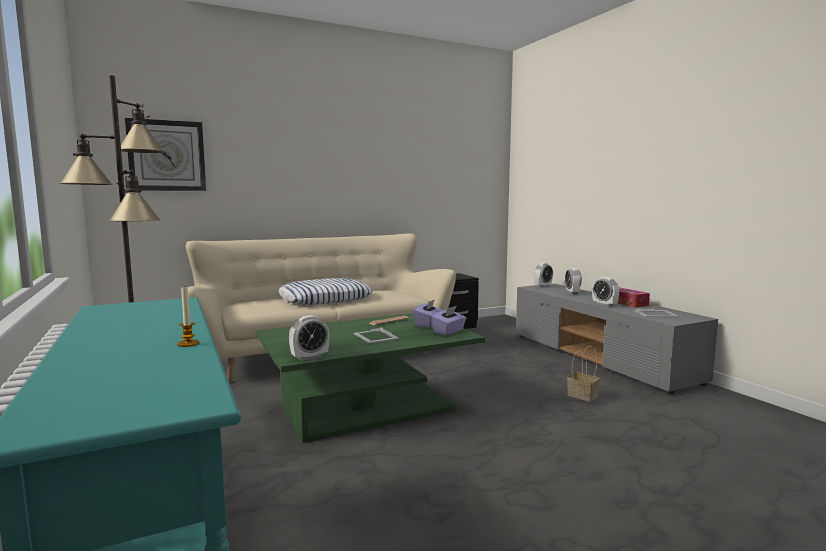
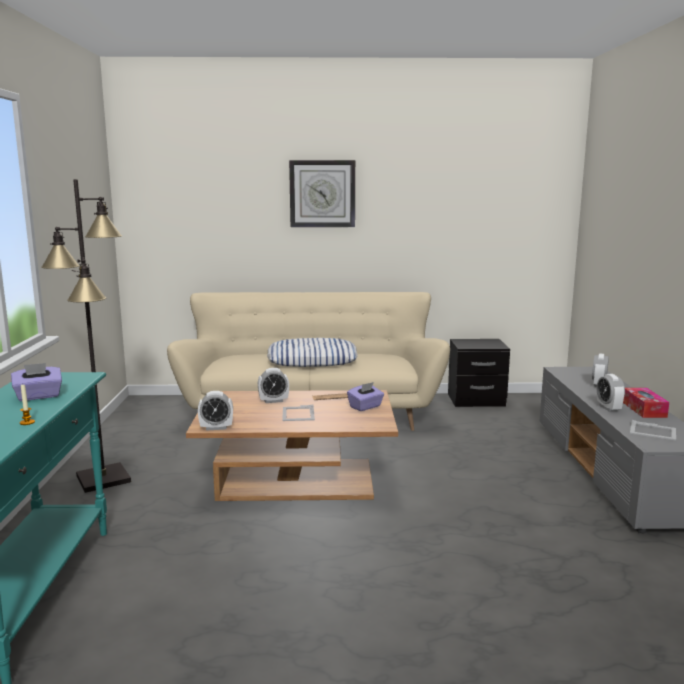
camera: 25 degrees right, 5 degrees up
wall clock [125,118,206,191] -> wall clock moved to [289,160,355,227]
green coffee table [256,313,485,443] -> brown coffee table [186,390,398,501]
purple tissue box [431,306,466,335] -> purple tissue box moved to [11,363,62,401]
alarm clock [534,263,553,287] -> alarm clock moved to [258,368,289,403]
basket [567,346,600,402] -> none

